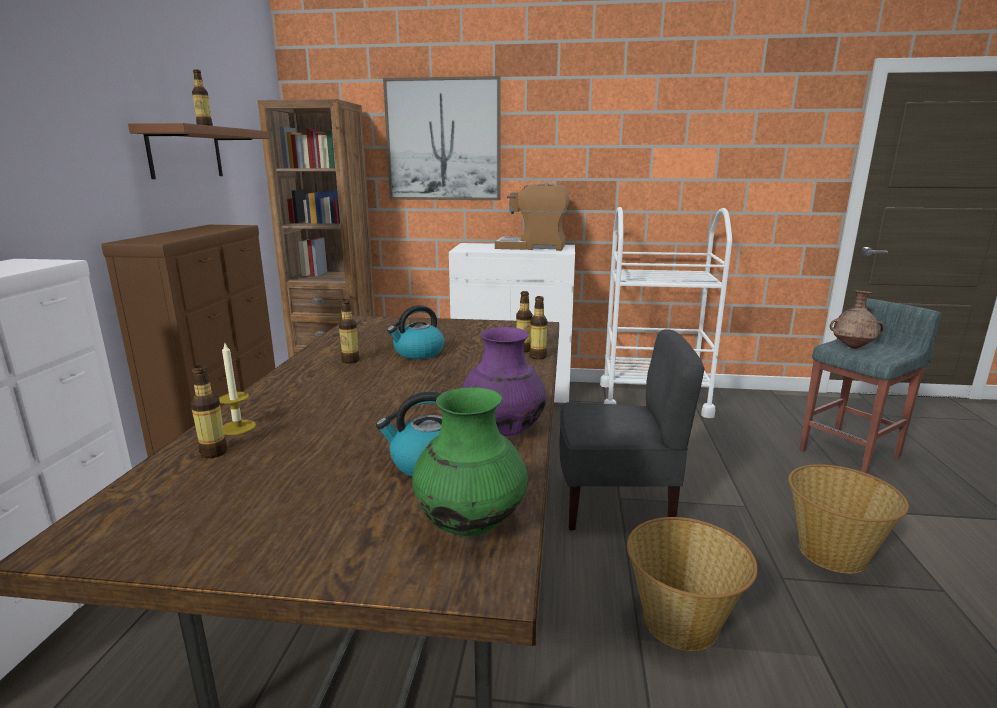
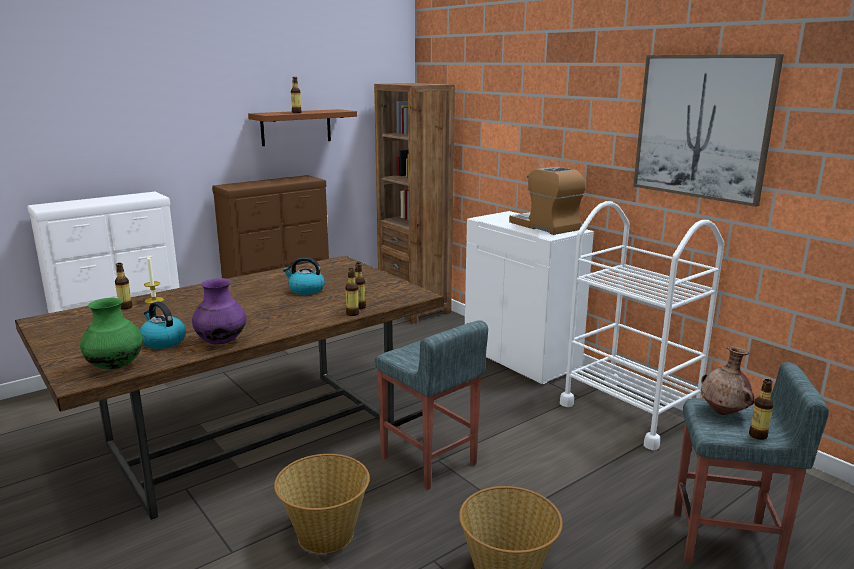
camera: 45 degrees right, 0 degrees up
bottle [339,299,360,364] -> bottle moved to [749,379,774,440]
picture [383,76,500,200] -> picture moved to [633,54,784,207]
grey chair [559,329,705,531] -> grey stool [375,320,488,490]

